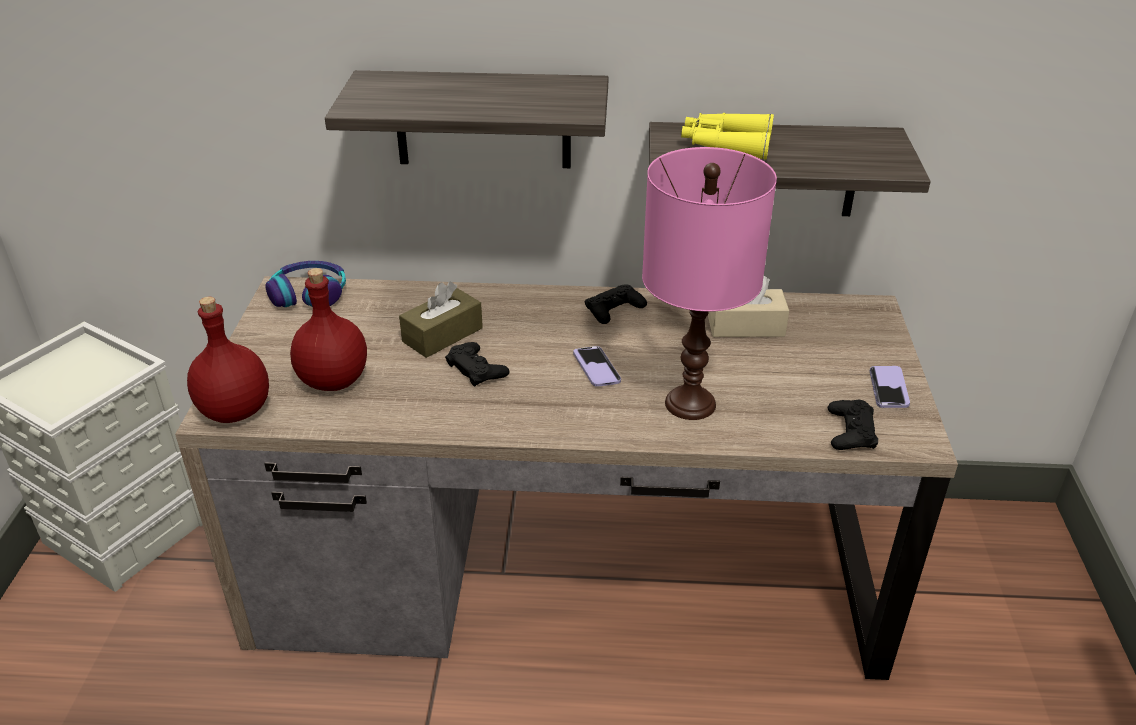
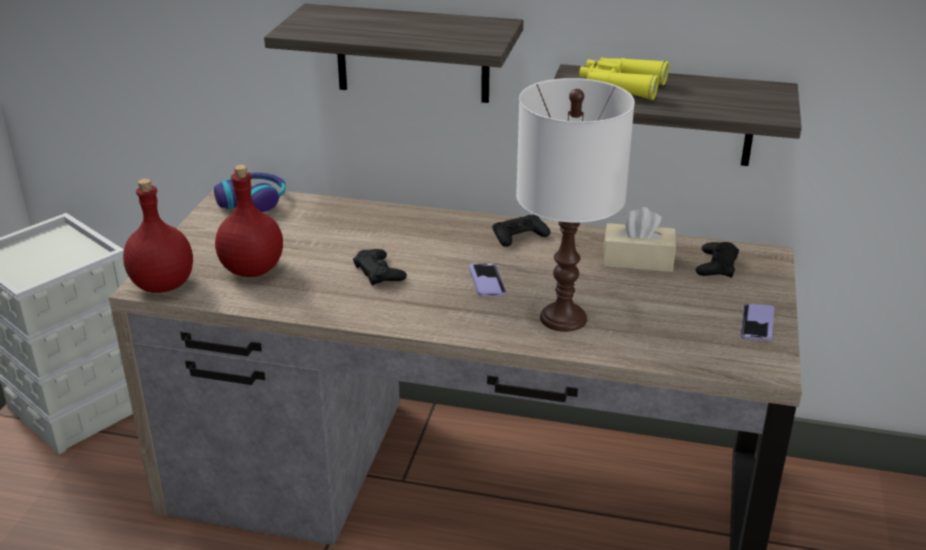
camera: 10 degrees right, 5 degrees down
brown tissue box [399,282,483,358] -> none
pink table lamp [642,147,777,420] -> white table lamp [516,78,635,332]
black game controller [827,400,878,450] -> black game controller moved to [696,242,739,278]

